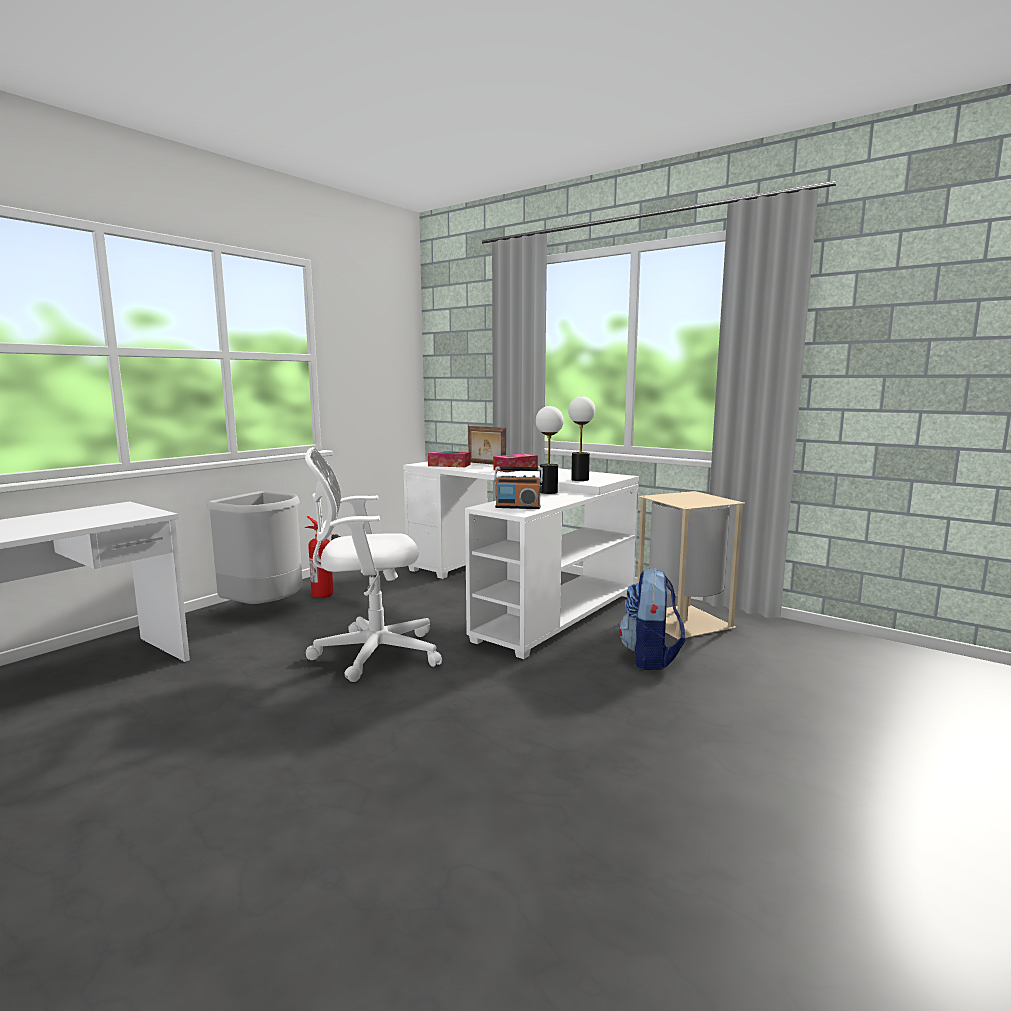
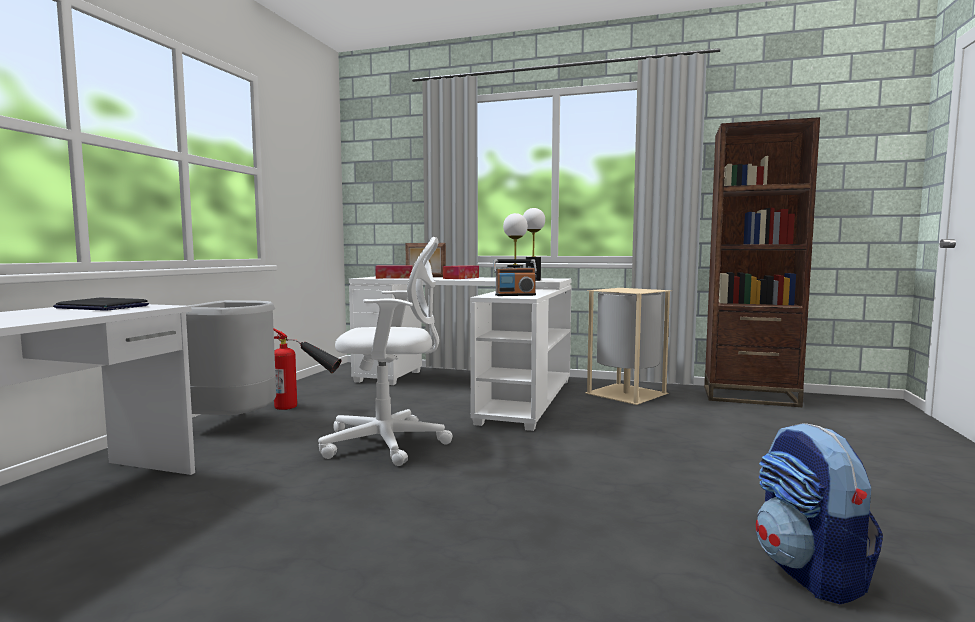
camera: 20 degrees left, 5 degrees down
white office chair [305,447,442,682] -> white office chair turned 150 degrees counterclockwise [318,237,453,466]
backpack [619,567,686,670] -> backpack moved to [756,423,883,604]
none -> laptop [53,298,149,311]
none -> brown bookcase [704,117,820,407]

